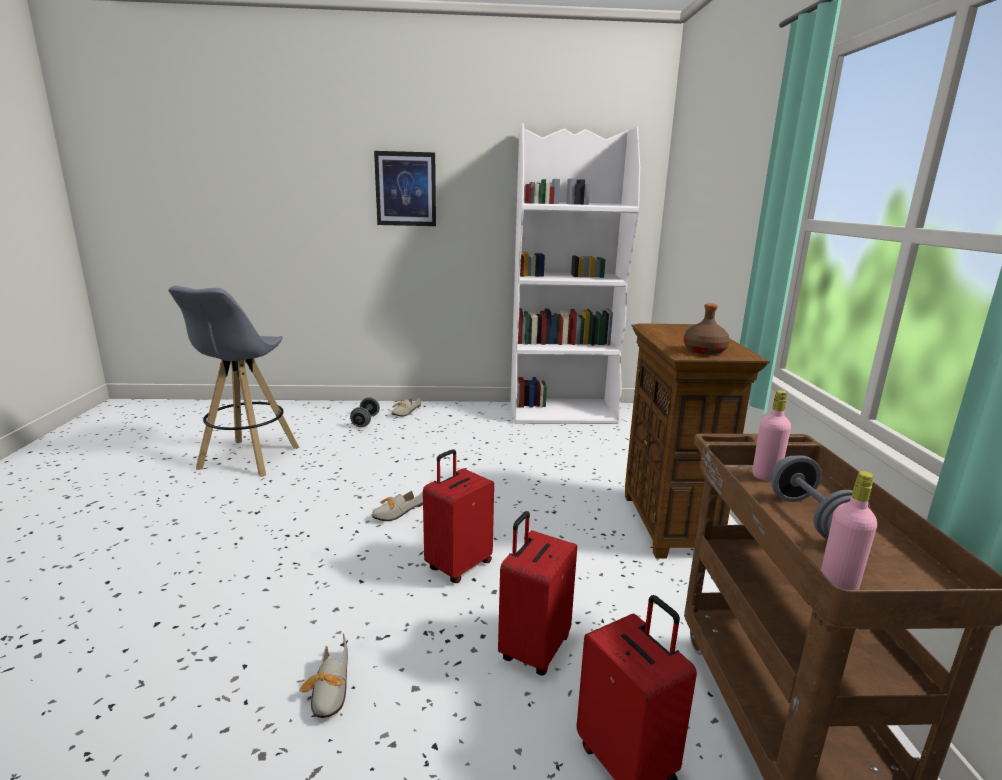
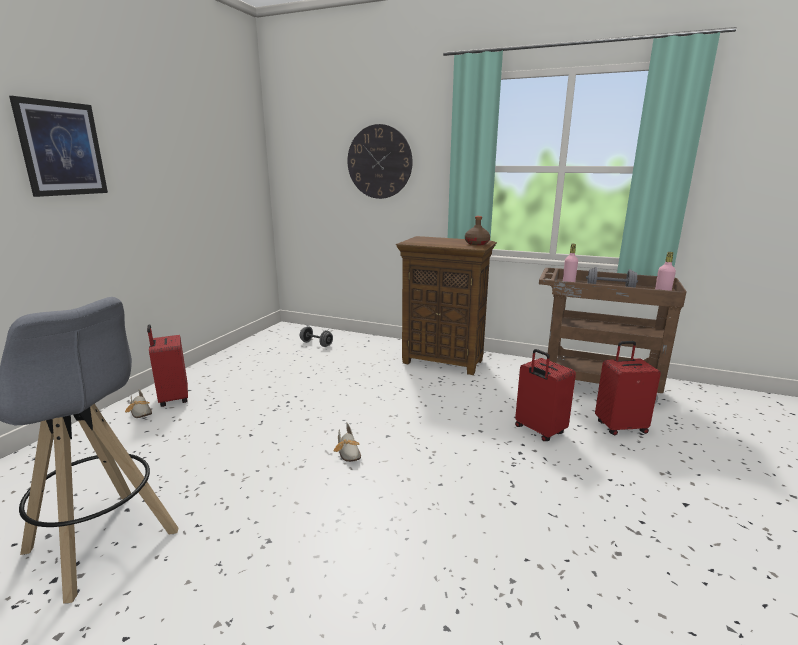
camera: 65 degrees left, 0 degrees up
shoe [299,633,348,718] -> none
grey dumbbell [350,397,380,427] -> grey dumbbell moved to [300,326,333,347]
red suitcase [423,449,494,583] -> red suitcase moved to [147,324,188,407]
white bookcase [511,123,640,424] -> none
none -> wall clock [347,124,413,199]

